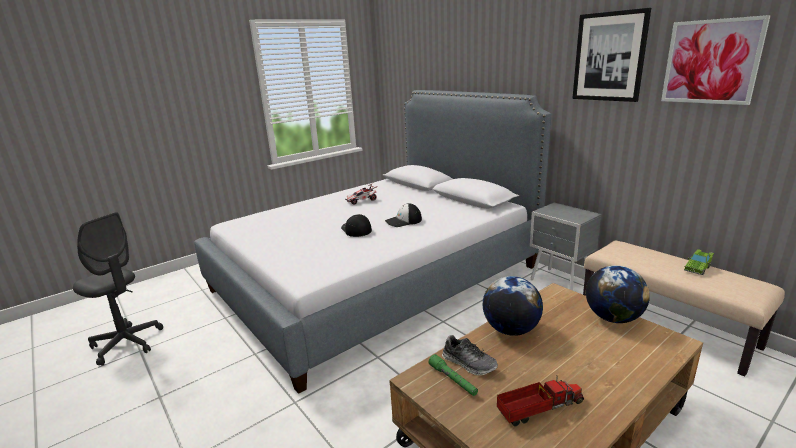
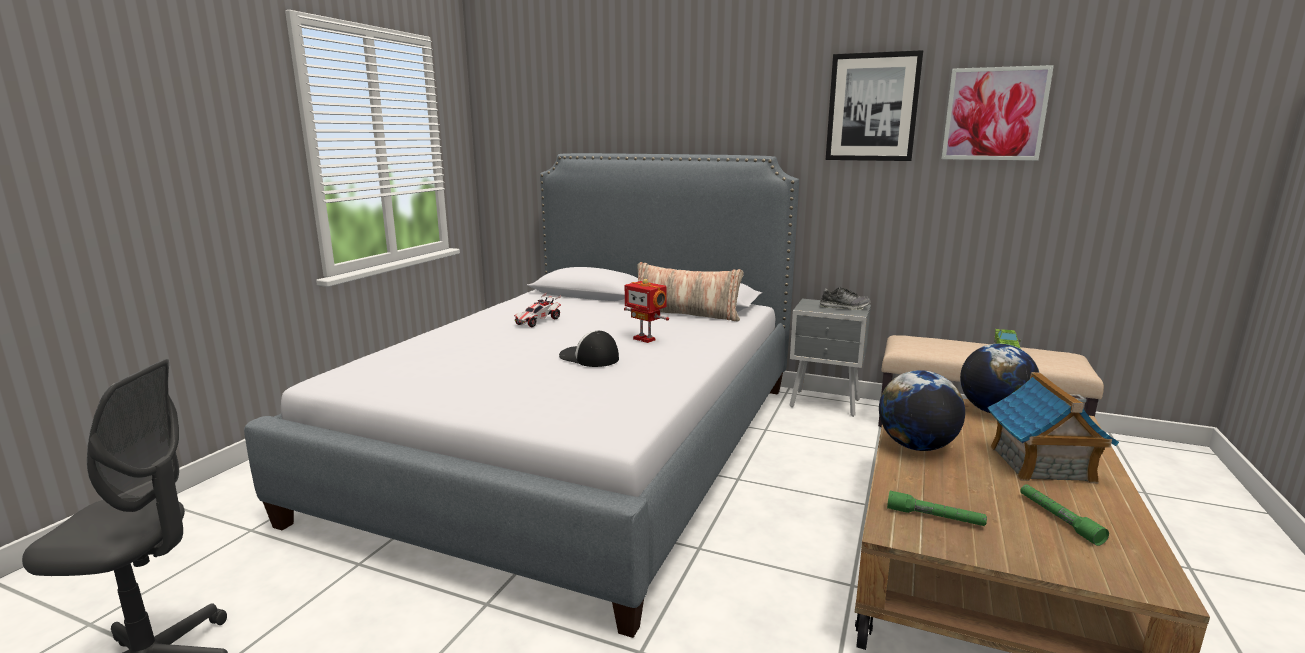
camera: 30 degrees left, 5 degrees down
cap [385,203,422,227] -> toy robot [624,279,669,343]
shoe [442,335,498,376] -> shoe moved to [819,287,871,310]
toy truck [497,375,584,426] -> green flashlight [1020,484,1109,546]
none -> pillow [630,262,744,322]
none -> toy house [987,372,1119,483]

